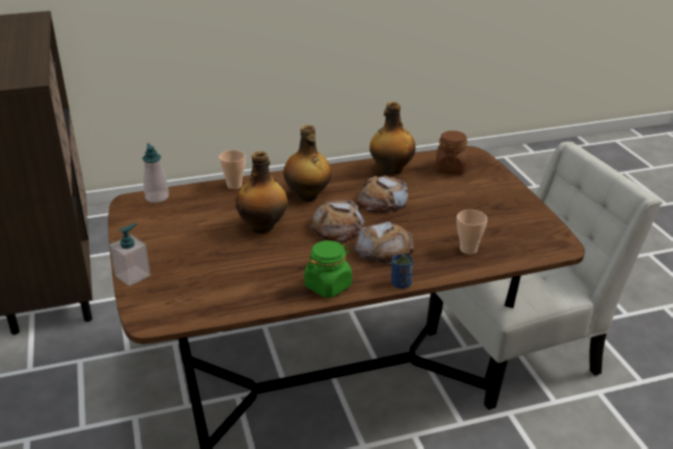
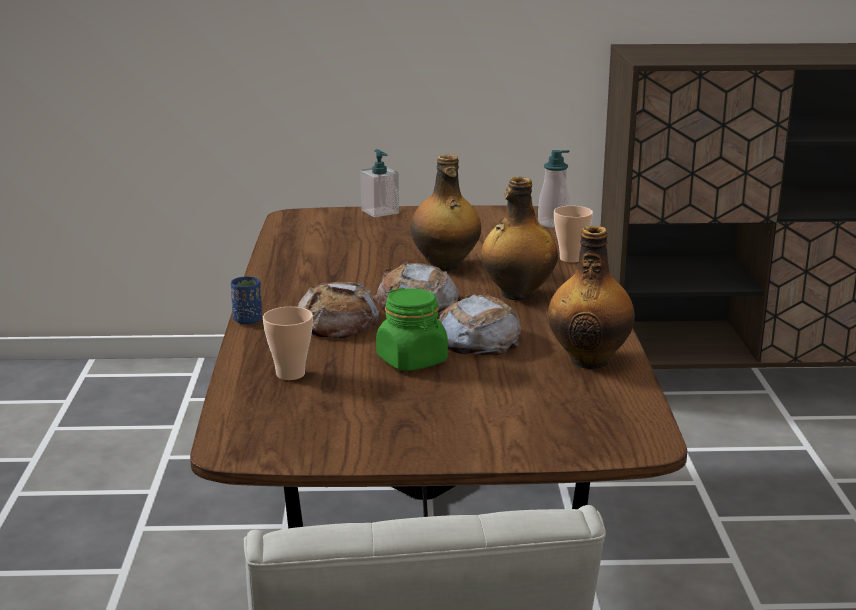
camera: 105 degrees right, 10 degrees down
green jar [304,241,352,298] -> green jar moved to [376,288,448,371]
brown jar [435,131,468,174] -> none

